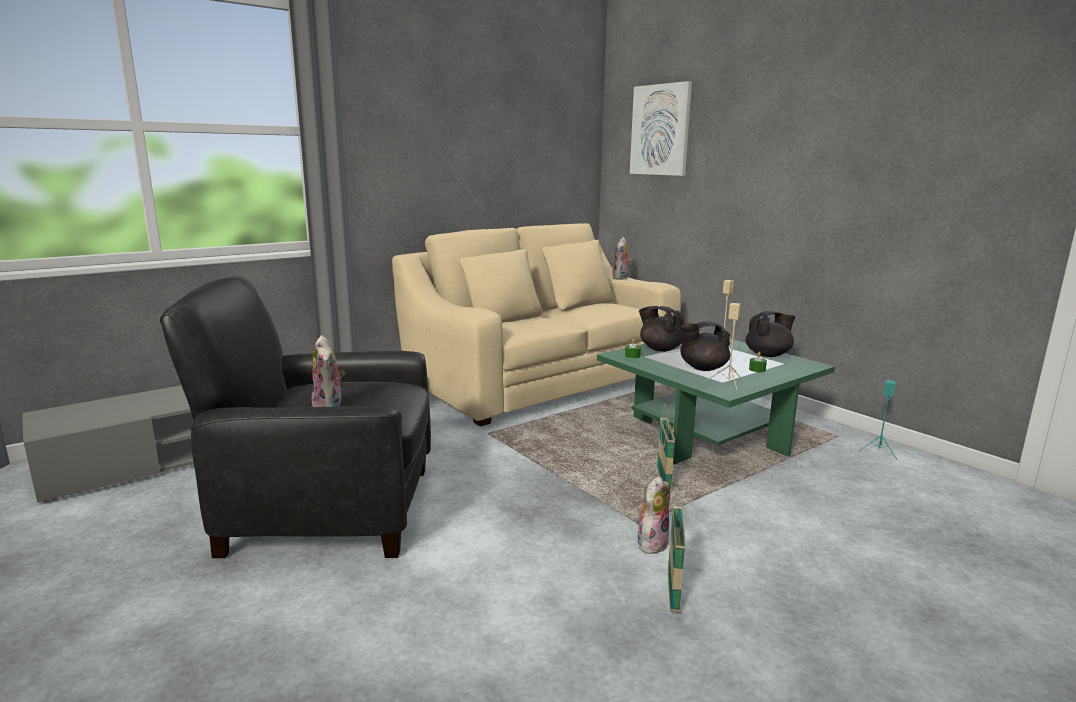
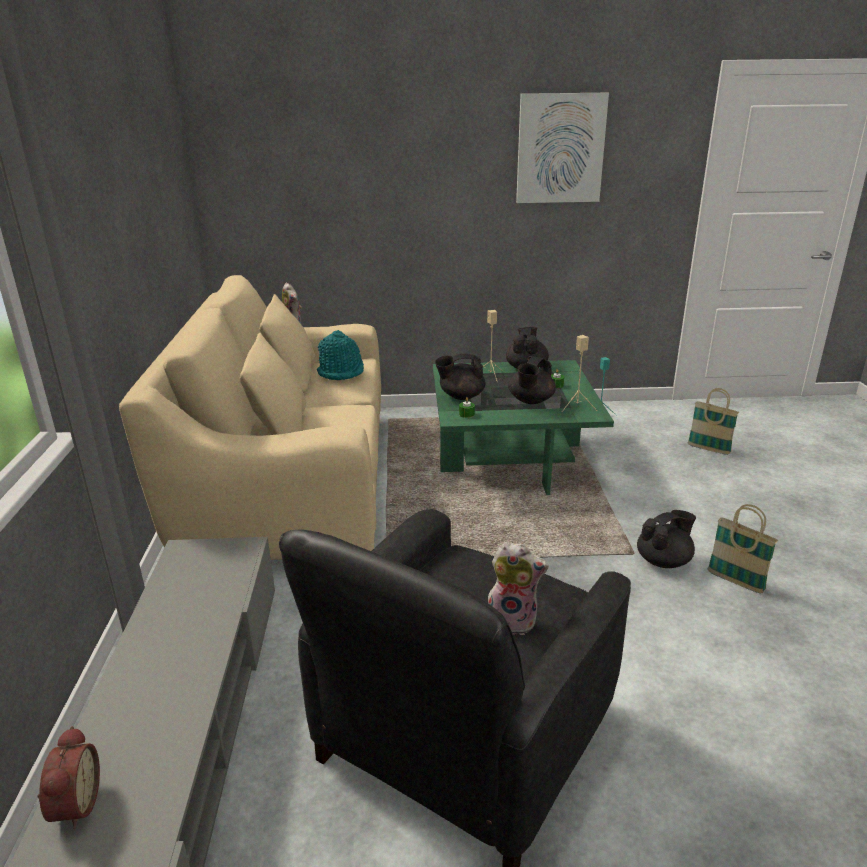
camera: 55 degrees left, 10 degrees up
picture [630,81,692,176] -> picture moved to [516,93,609,203]
plush toy [638,476,670,554] -> black teapot [637,510,696,568]
basket [657,404,675,492] -> basket moved to [688,388,739,455]
none -> alarm clock [37,726,100,829]
none -> turquoise hat [317,330,364,380]

